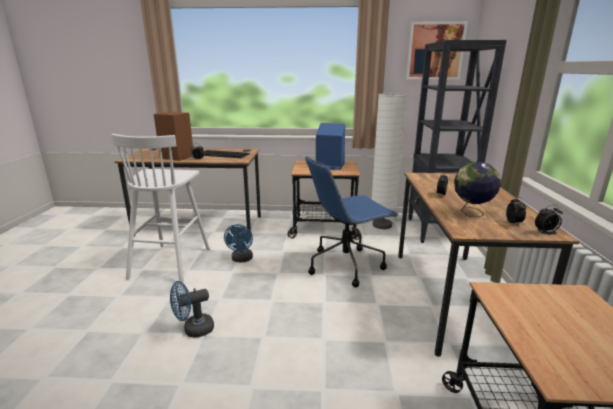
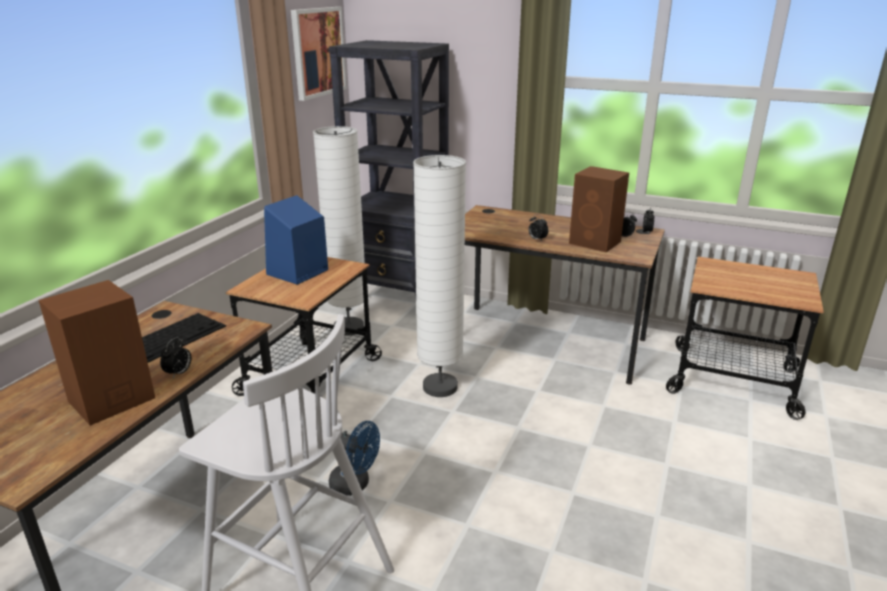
camera: 70 degrees left, 5 degrees up
blue fan [170,281,214,338] -> none
blue office chair [305,156,399,287] -> white floor lamp [413,155,466,397]
globe [454,162,501,217] -> brown speaker [569,166,629,252]

